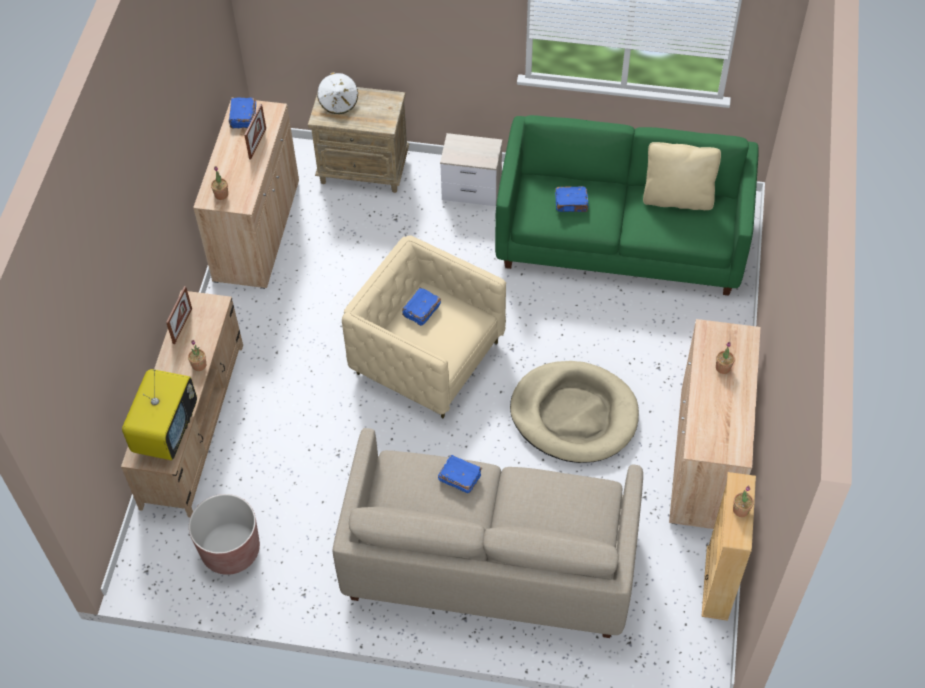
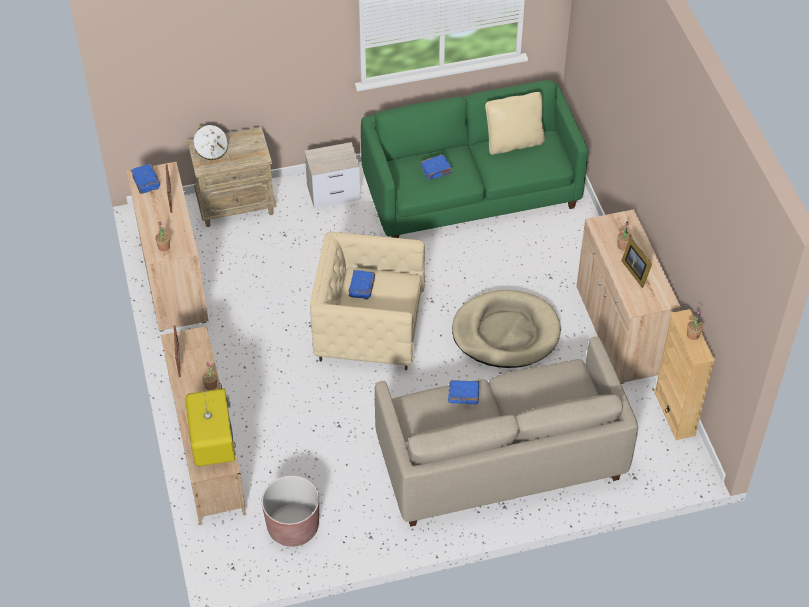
camera: 25 degrees left, 5 degrees down
none -> picture frame [621,237,652,288]

